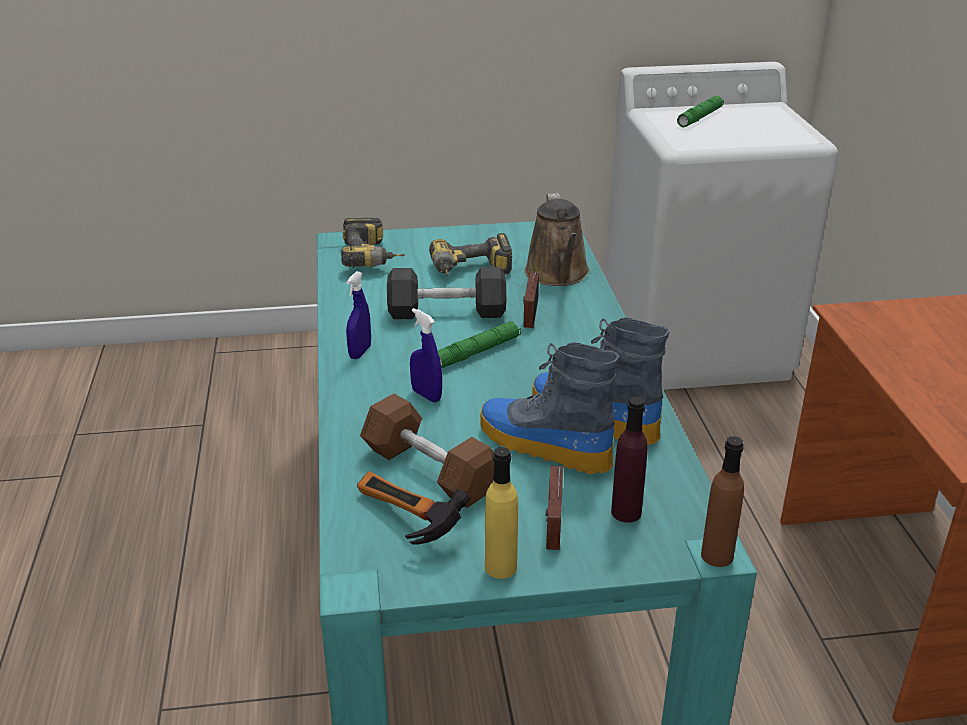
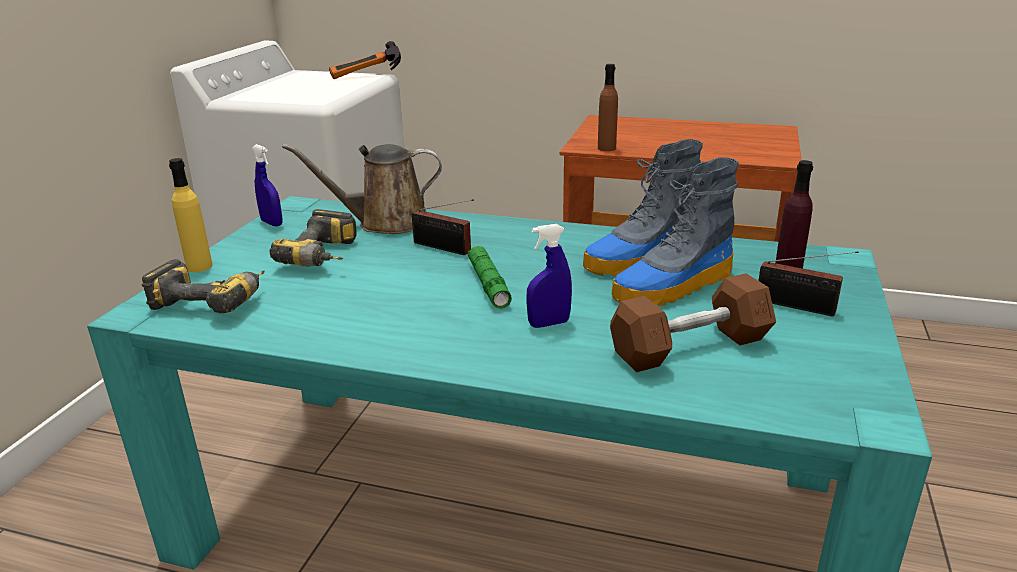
camera: 65 degrees left, 5 degrees down
blue spray bottle [346,271,371,359] -> blue spray bottle moved to [252,144,282,226]
hammer [357,471,471,545] -> hammer moved to [329,41,401,79]
grey dumbbell [387,267,506,319] -> none
yellow bottle [485,447,518,579] -> yellow bottle moved to [169,158,213,272]
brown watering can [525,193,589,286] -> brown watering can turned 150 degrees clockwise [282,144,442,234]
green flashlight [677,96,724,127] -> none
brown bottle [701,436,744,567] -> brown bottle moved to [598,64,618,151]

